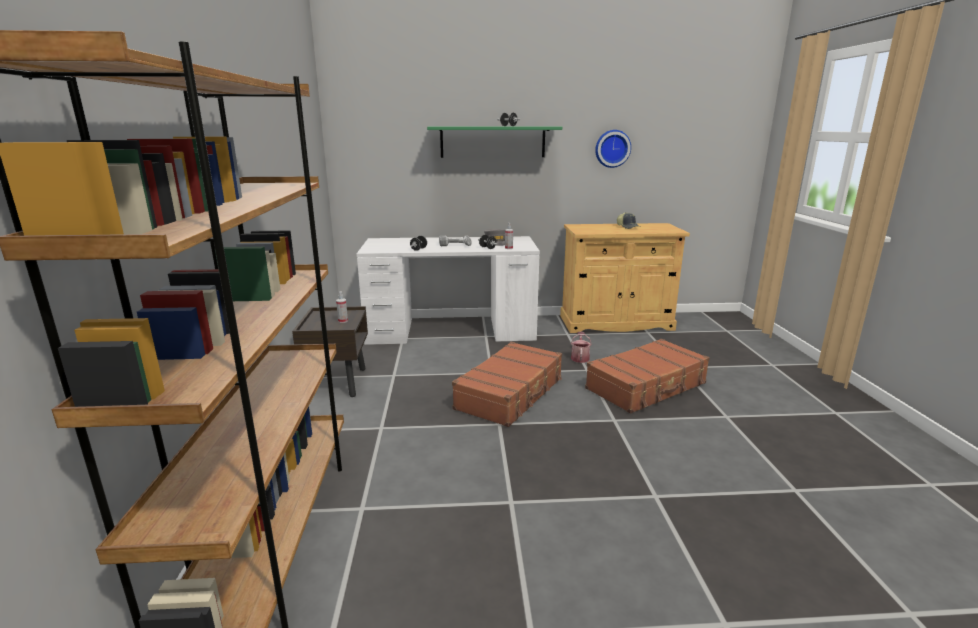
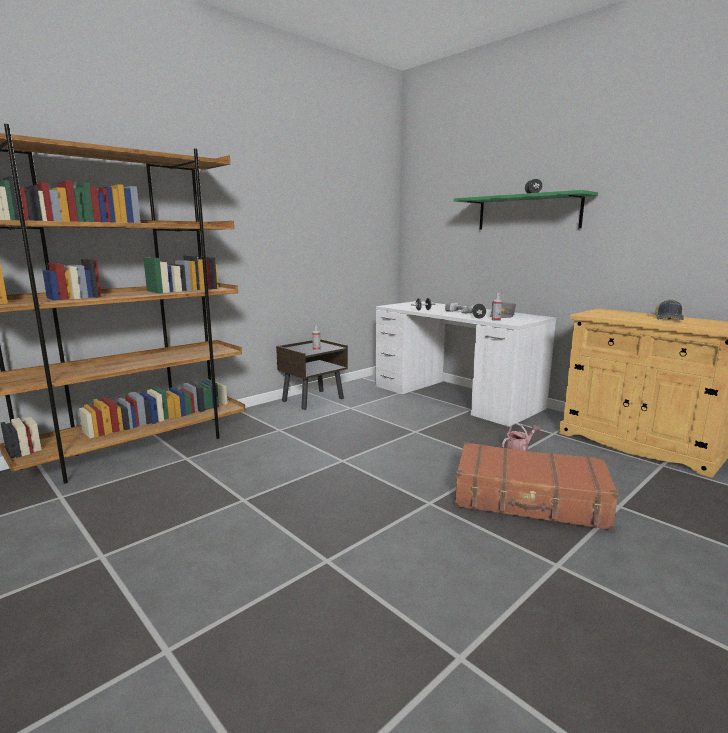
camera: 50 degrees right, 5 degrees down
brown suitcase [452,342,562,427] -> none
wall clock [595,130,631,168] -> none

